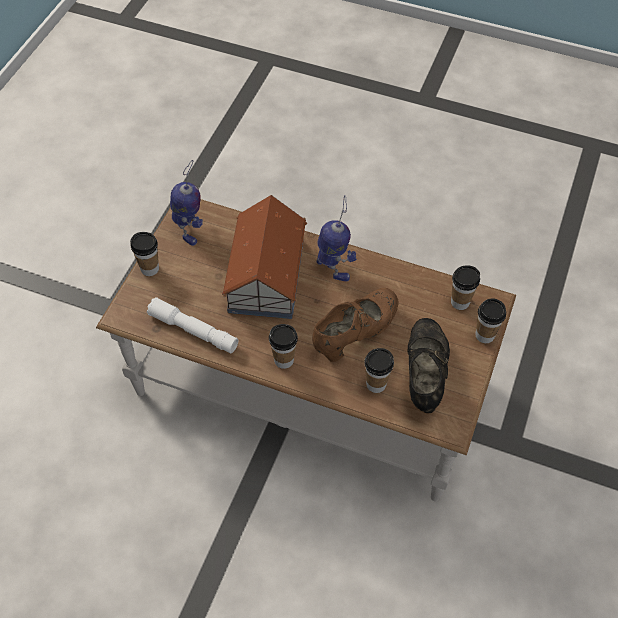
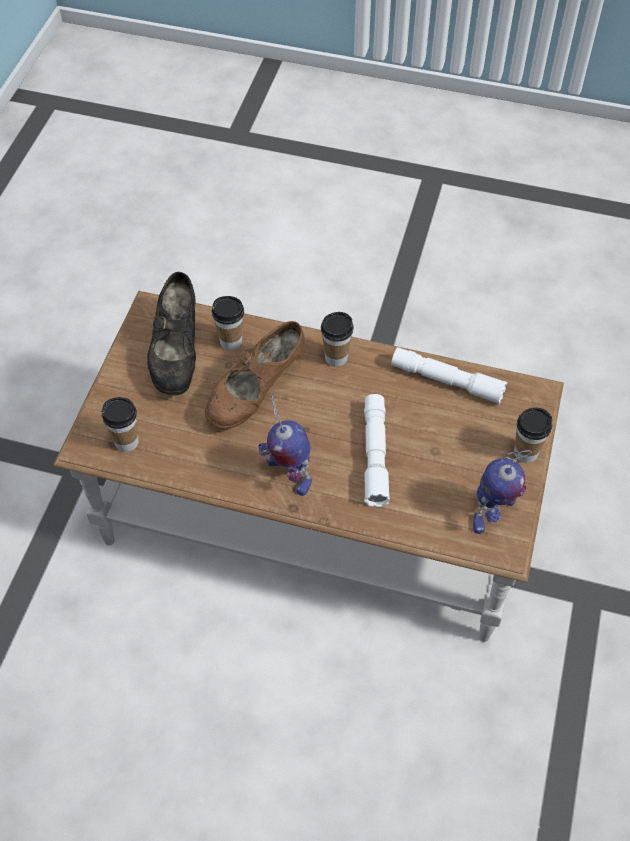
camera: 175 degrees right, 0 degrees up
toy robot [170,160,203,246] -> toy robot turned 120 degrees counterclockwise [473,450,532,534]
toy house [222,195,307,319] -> white flashlight [364,394,390,507]
cup [476,299,506,343] -> none

